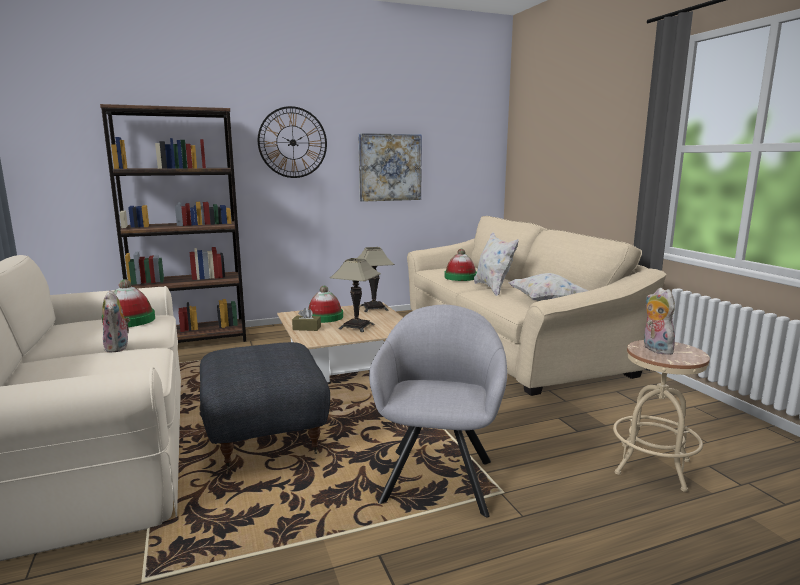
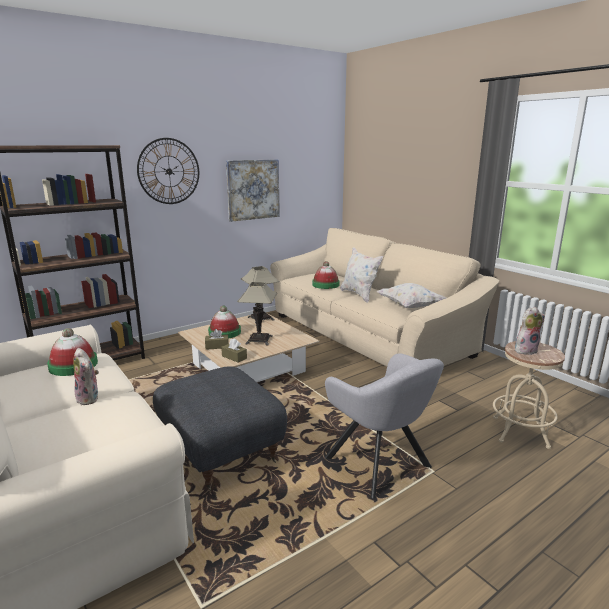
camera: 15 degrees left, 5 degrees up
grey armchair [369,305,507,517] -> grey armchair turned 150 degrees clockwise [325,353,444,498]
plush toy [644,288,675,355] -> plush toy turned 105 degrees clockwise [515,307,545,355]
none -> brown tissue box [221,338,247,362]

